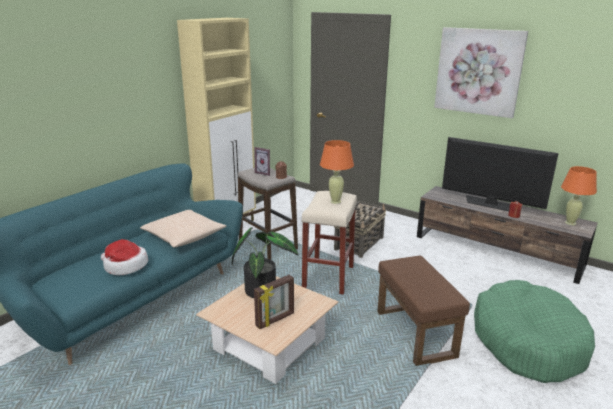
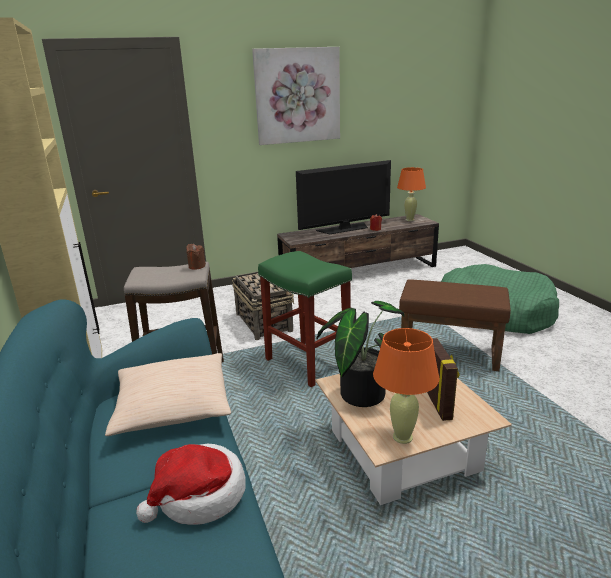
camera: 55 degrees left, 0 degrees up
picture frame [254,147,270,176] -> none
beige stool [301,191,357,294] -> green stool [258,251,352,387]
orange table lamp [320,140,354,204] -> orange table lamp moved to [373,328,440,444]

